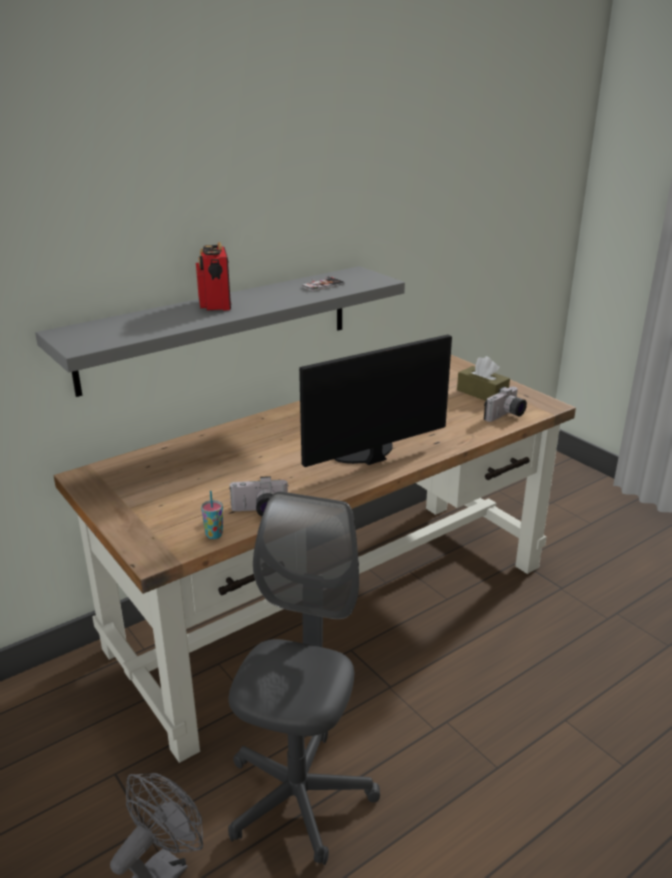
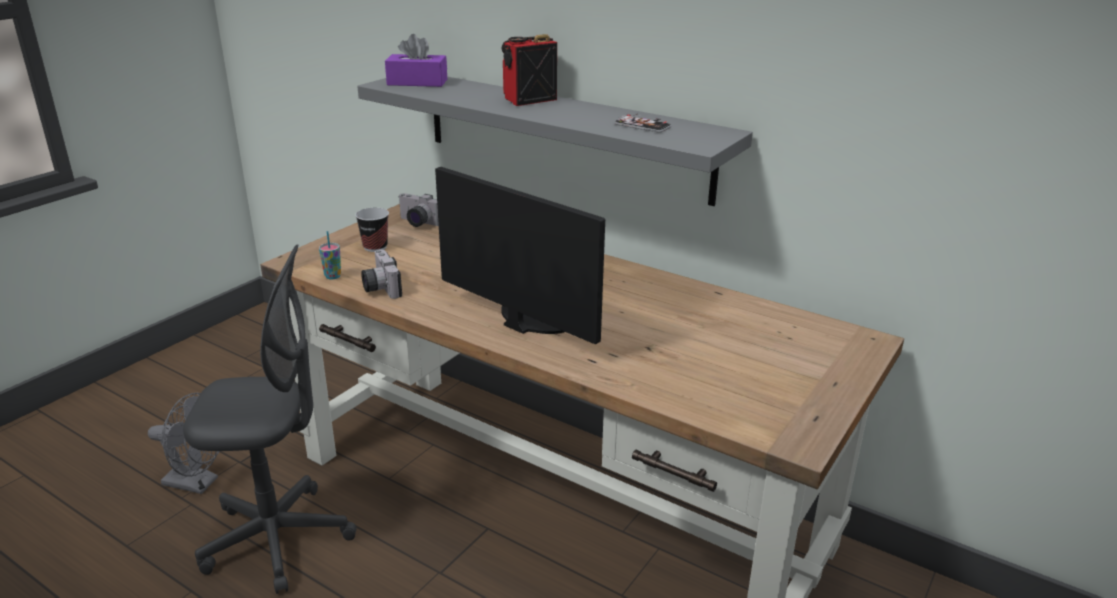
camera: 70 degrees right, 0 degrees up
brown tissue box [457,356,510,401] -> none
camera [484,387,527,422] -> camera moved to [398,193,439,227]
none -> cup [355,207,389,252]
none -> purple tissue box [385,34,447,87]

